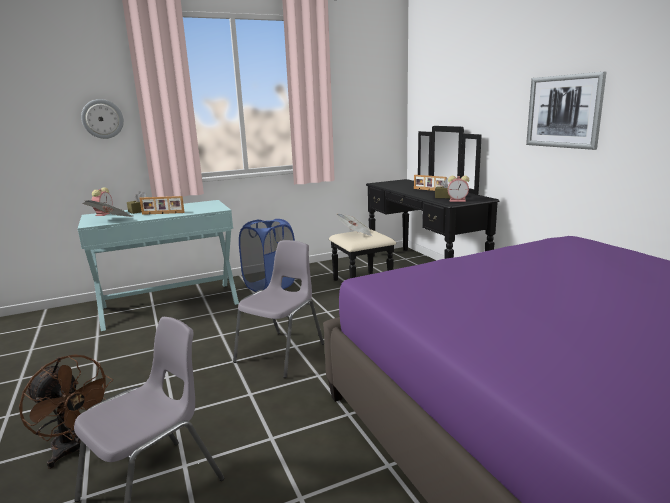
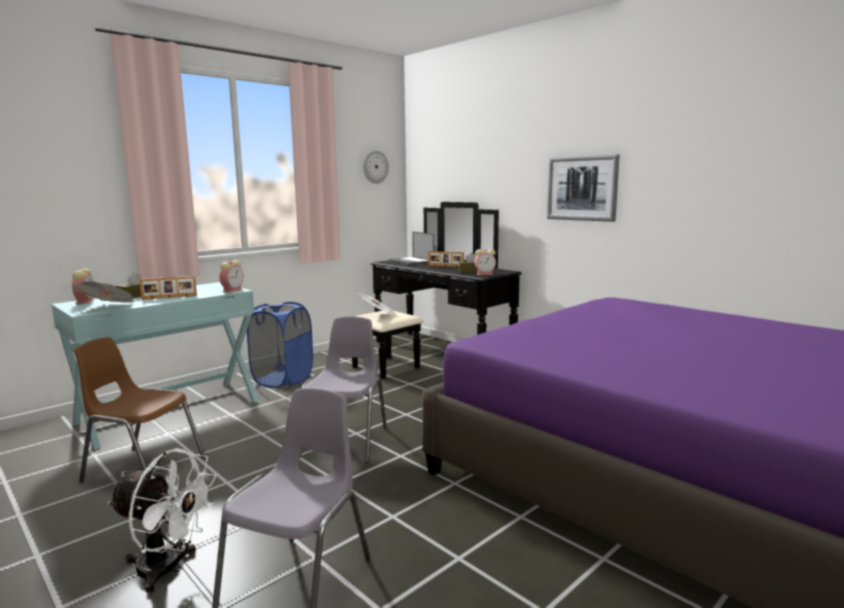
camera: 20 degrees left, 5 degrees down
brown fan [19,355,113,469] -> white fan [108,448,217,594]
wall clock [81,99,124,139] -> wall clock moved to [363,150,389,184]
none -> brown chair [74,337,205,483]
none -> alarm clock [219,260,244,293]
none -> laptop [389,232,434,265]

